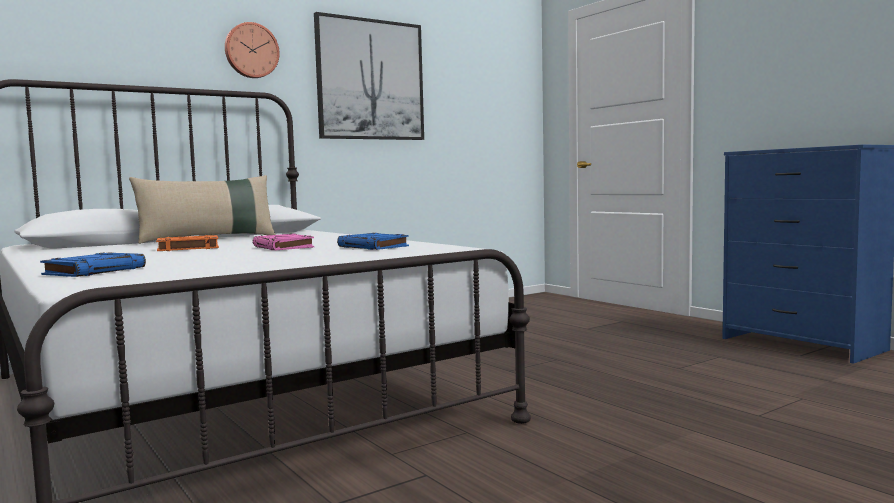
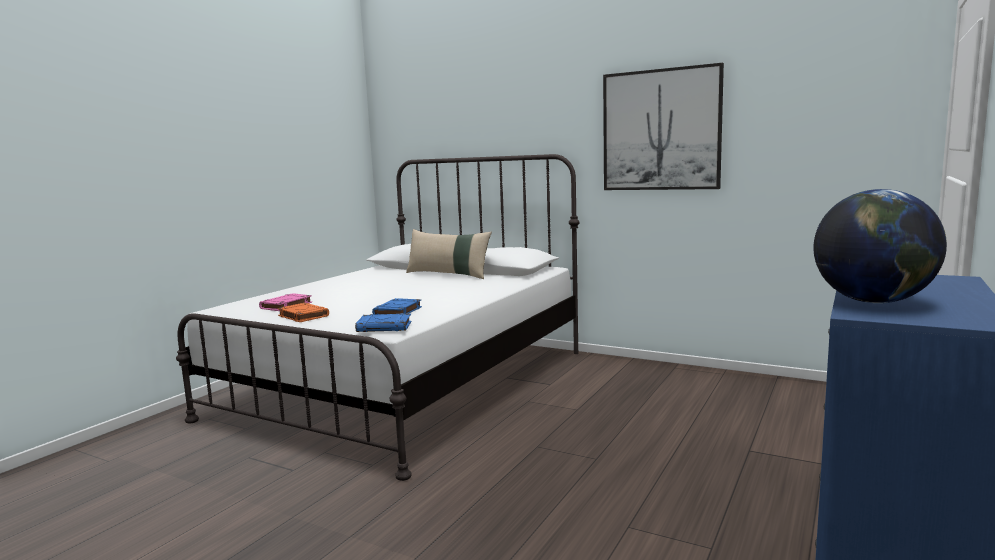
camera: 65 degrees right, 5 degrees up
blue book [40,253,146,277] -> blue book moved to [355,313,411,332]
orange book [156,235,219,251] -> orange book moved to [278,303,329,322]
wall clock [225,22,280,78] -> none
pink book [253,234,314,250] -> pink book moved to [259,293,312,311]
none -> globe [814,189,947,303]

